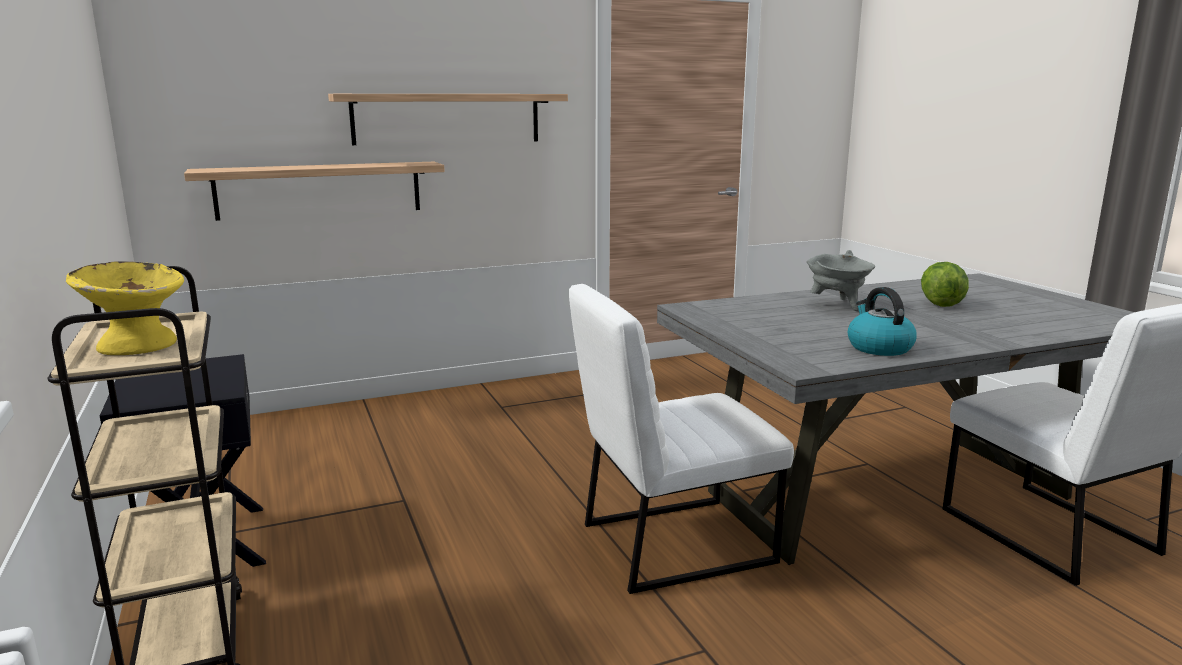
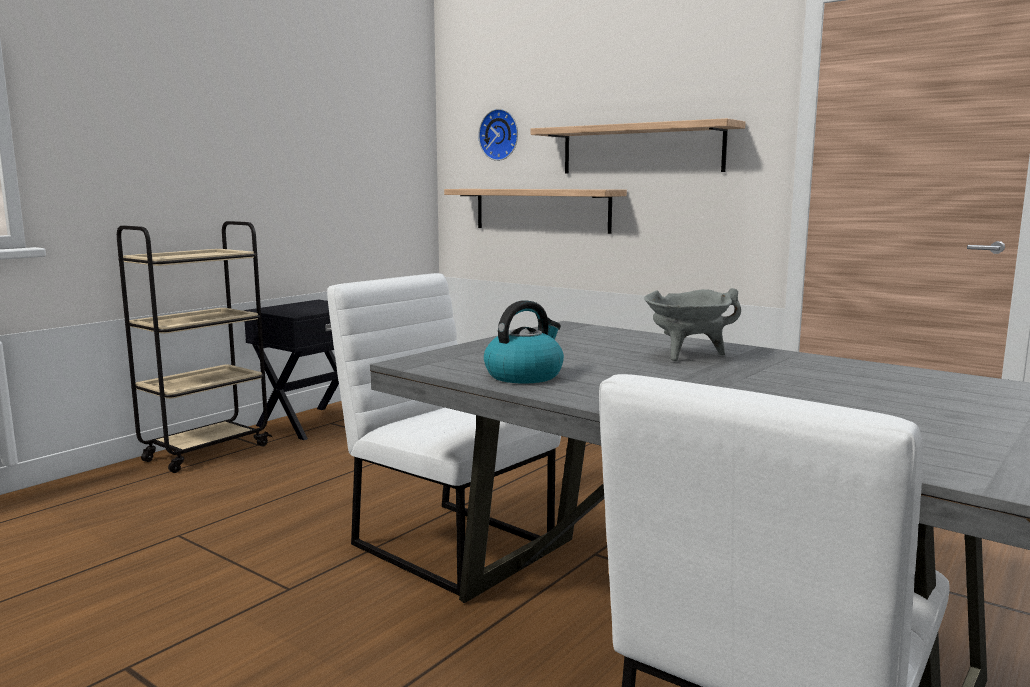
camera: 60 degrees right, 5 degrees down
yellow bowl [66,261,184,355] -> none
lettuce [921,262,969,307] -> none
none -> wall clock [478,109,518,161]

